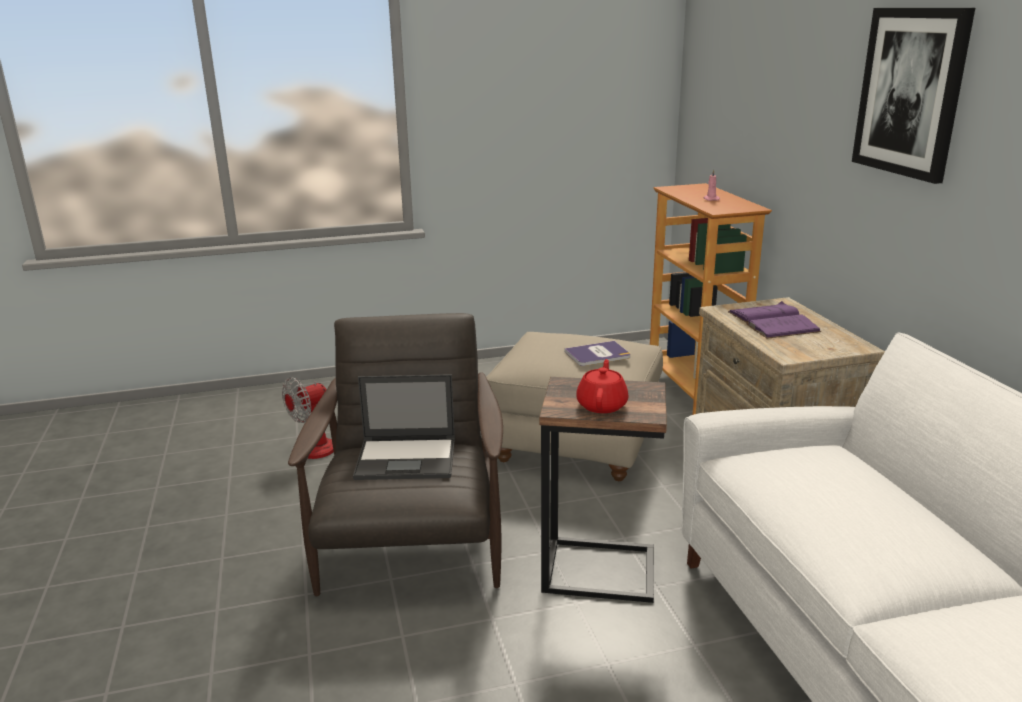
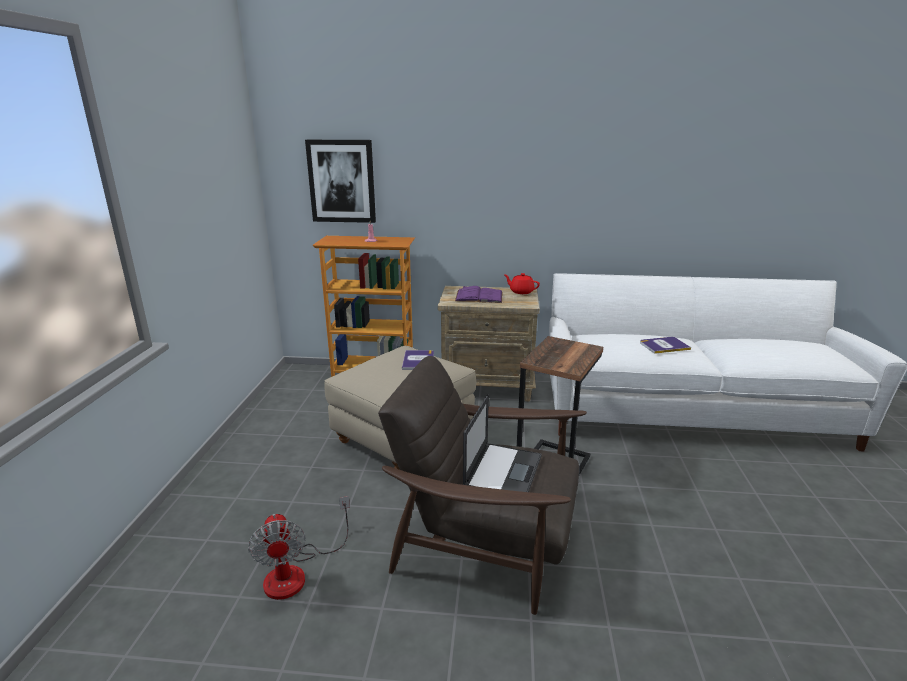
camera: 70 degrees left, 0 degrees up
red teapot [576,359,628,413] -> red teapot moved to [504,273,540,294]
picture [852,8,975,184] -> picture moved to [305,140,376,223]
none -> book [640,337,691,354]

